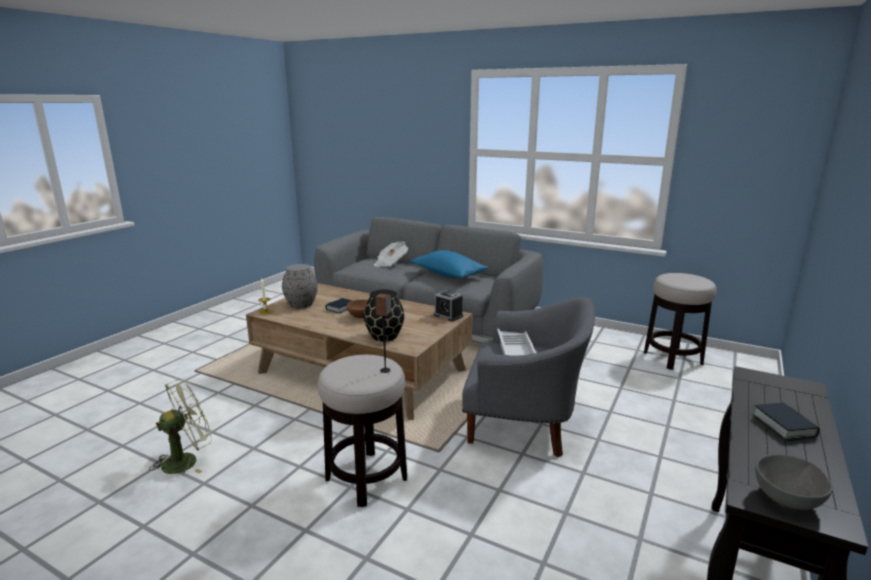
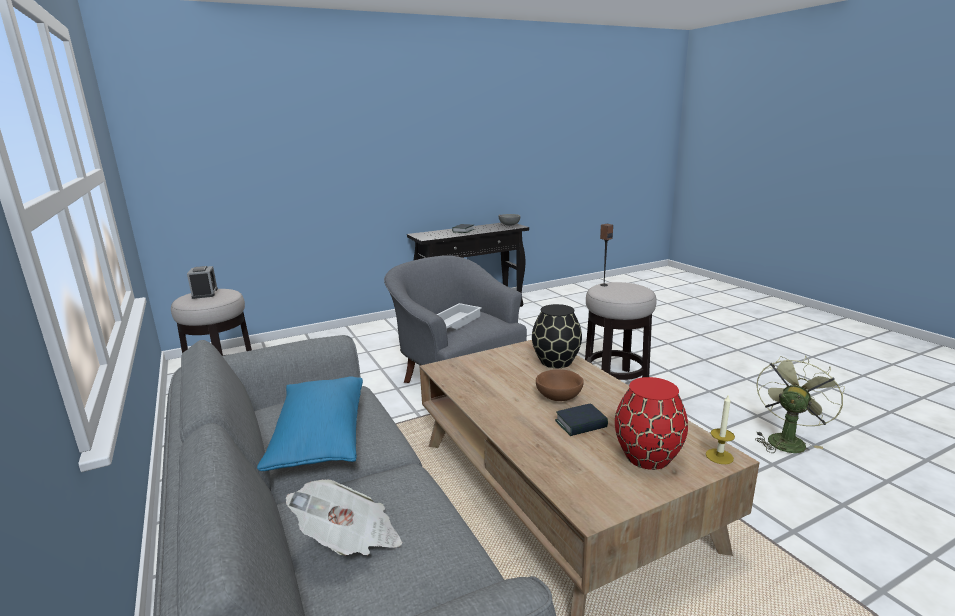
camera: 145 degrees left, 0 degrees up
green fan [149,379,212,474] -> green fan turned 135 degrees clockwise [755,355,845,453]
grey vase [282,264,318,308] -> red vase [615,377,688,470]
alarm clock [434,290,463,322] -> alarm clock moved to [187,266,218,299]

